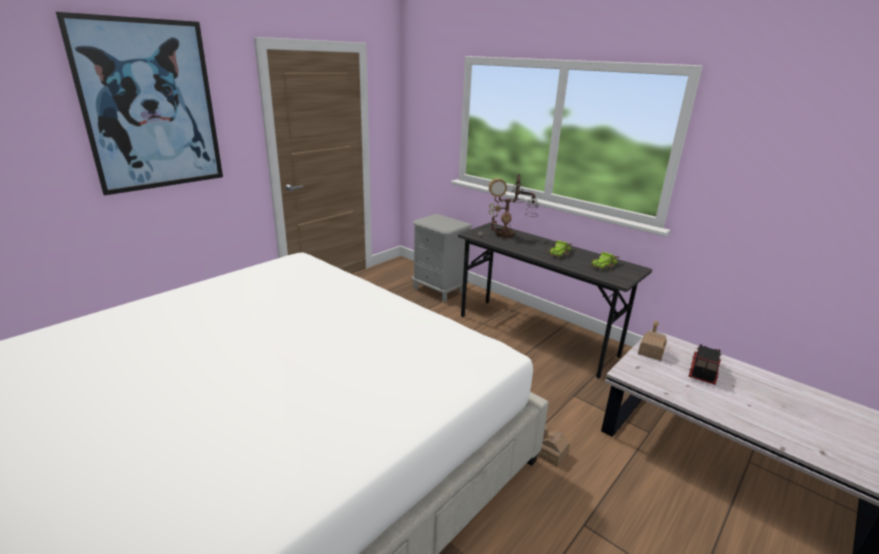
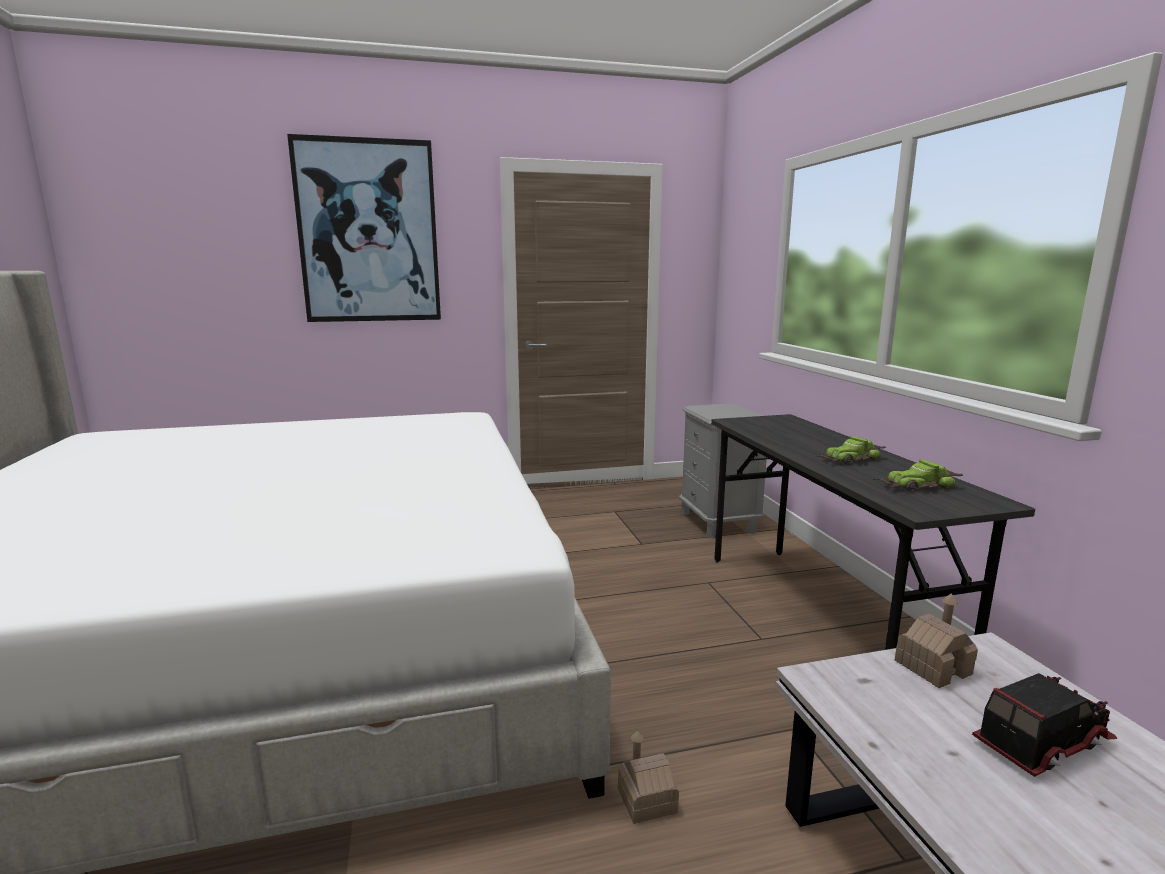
camera: 35 degrees right, 10 degrees down
table lamp [477,174,538,238] -> none

